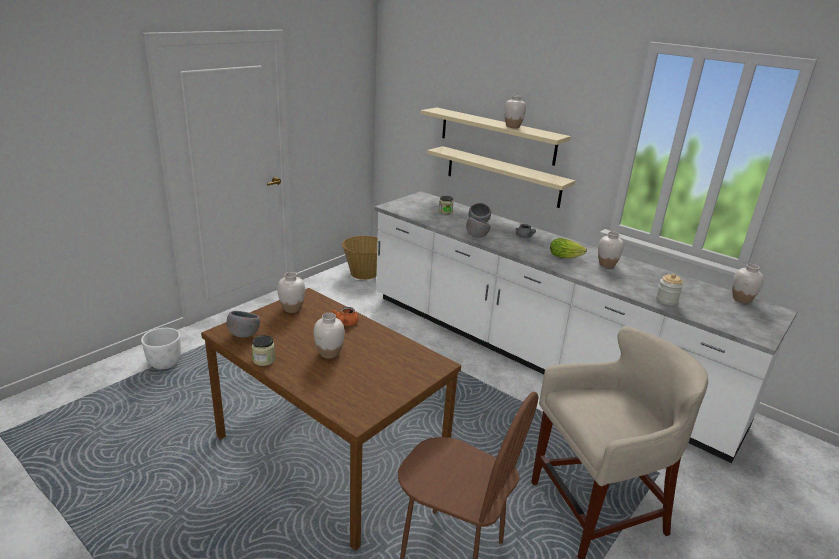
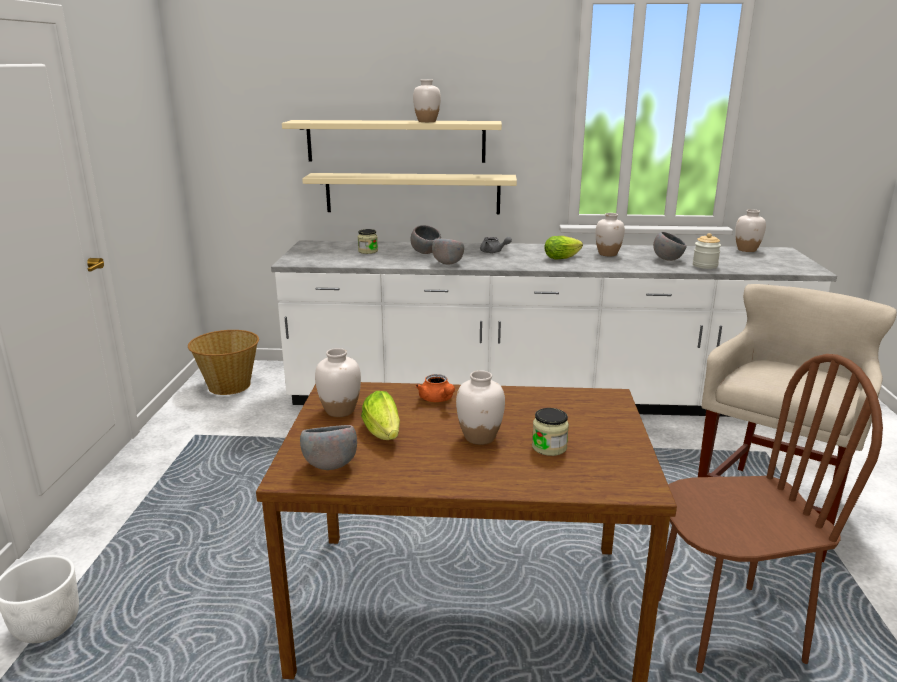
camera: 35 degrees left, 5 degrees down
jar [252,335,275,366] -> jar moved to [532,408,569,456]
none -> lettuce [361,391,400,440]
none -> grey bowl [653,232,687,261]

